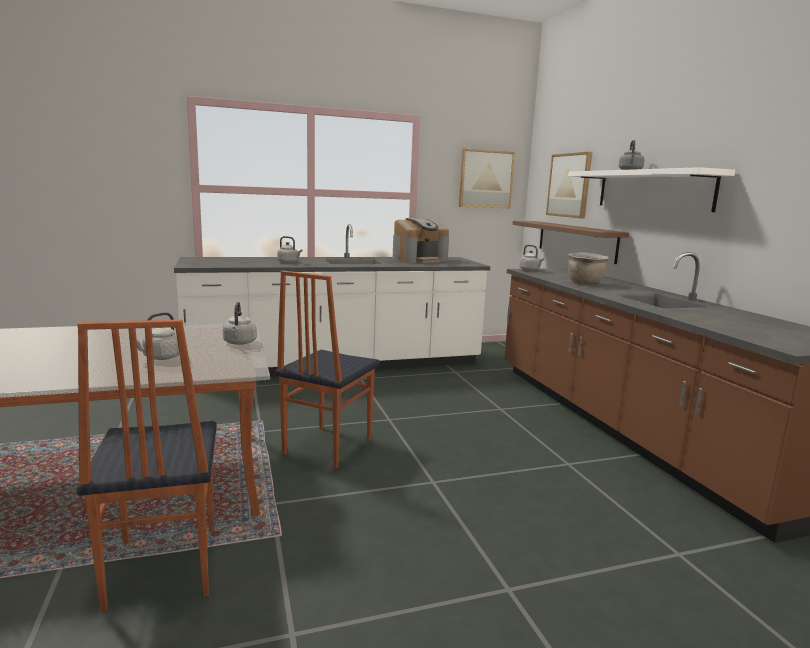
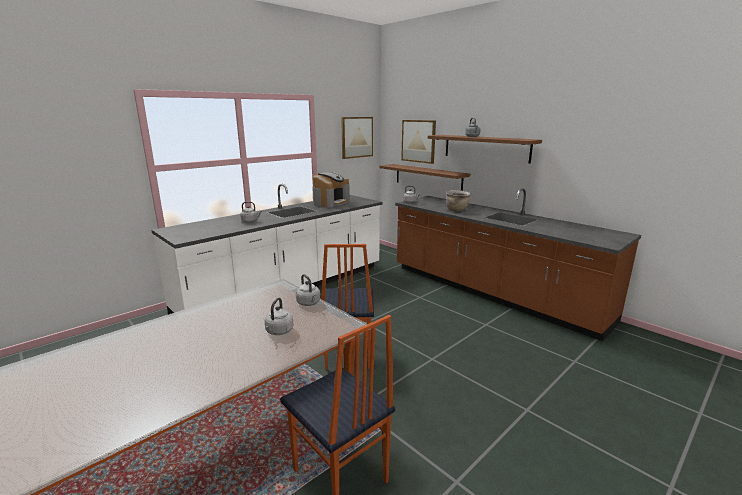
camera: 25 degrees left, 5 degrees up
white shelf [568,167,735,212] -> brown shelf [428,135,542,164]

